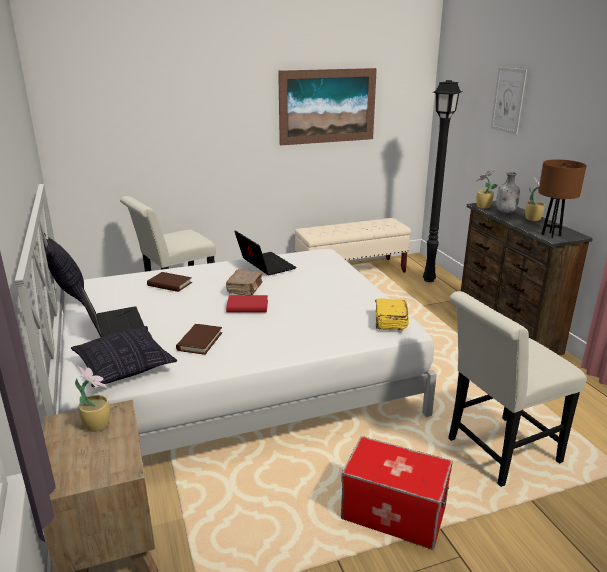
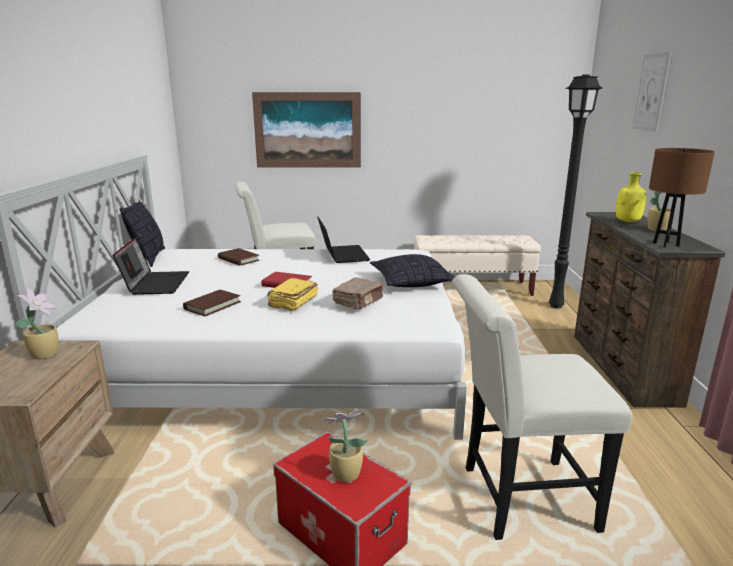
camera: 20 degrees right, 5 degrees down
pillow [71,326,177,387] -> pillow moved to [370,254,455,287]
brown book [226,269,262,295] -> brown book moved to [332,277,383,309]
picture [278,68,377,145] -> picture moved to [252,92,361,168]
yellow book [375,298,409,331] -> yellow book moved to [268,278,318,311]
potted plant [476,169,498,209] -> potted plant moved to [321,411,368,482]
grey bottle [496,172,520,213] -> yellow bottle [616,172,646,222]

